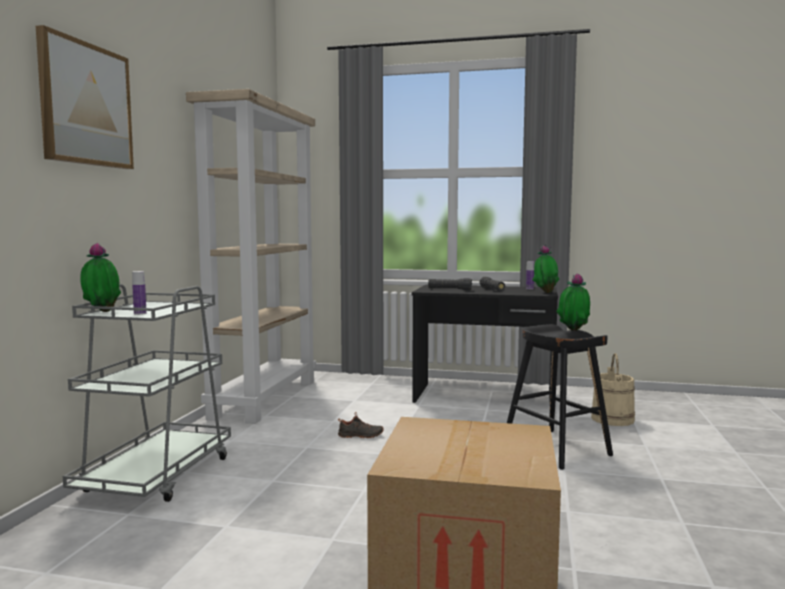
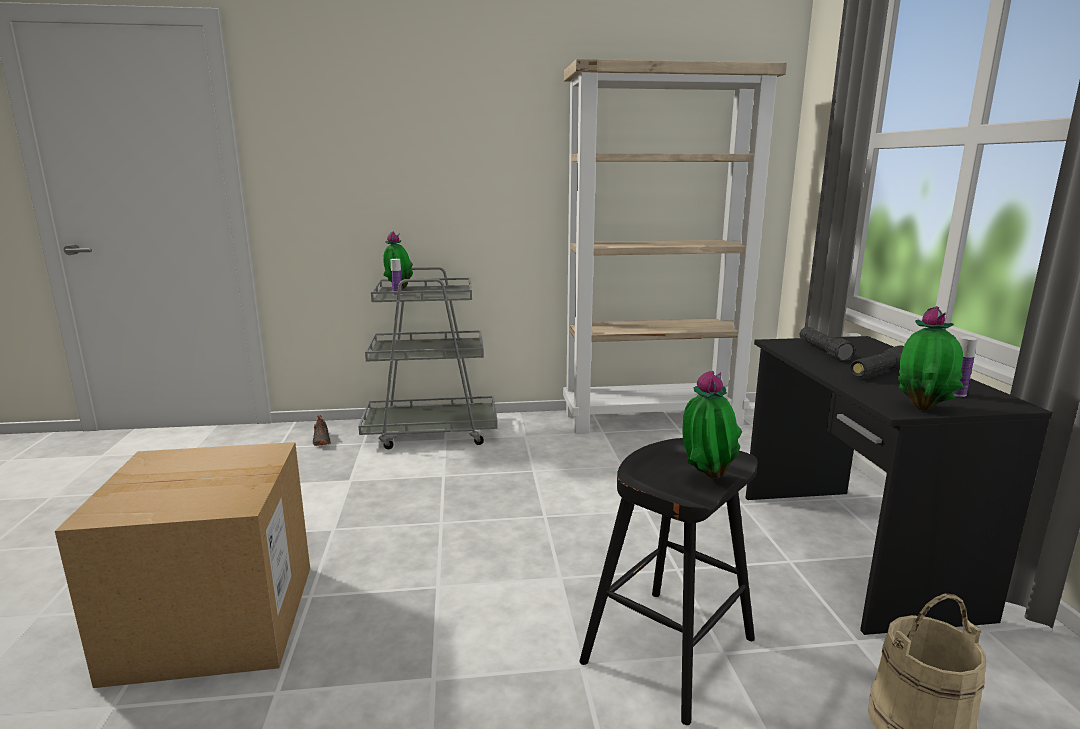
camera: 70 degrees right, 10 degrees up
picture [36,25,134,169] -> none
black shoe [338,412,384,438] -> black shoe moved to [313,415,331,446]

